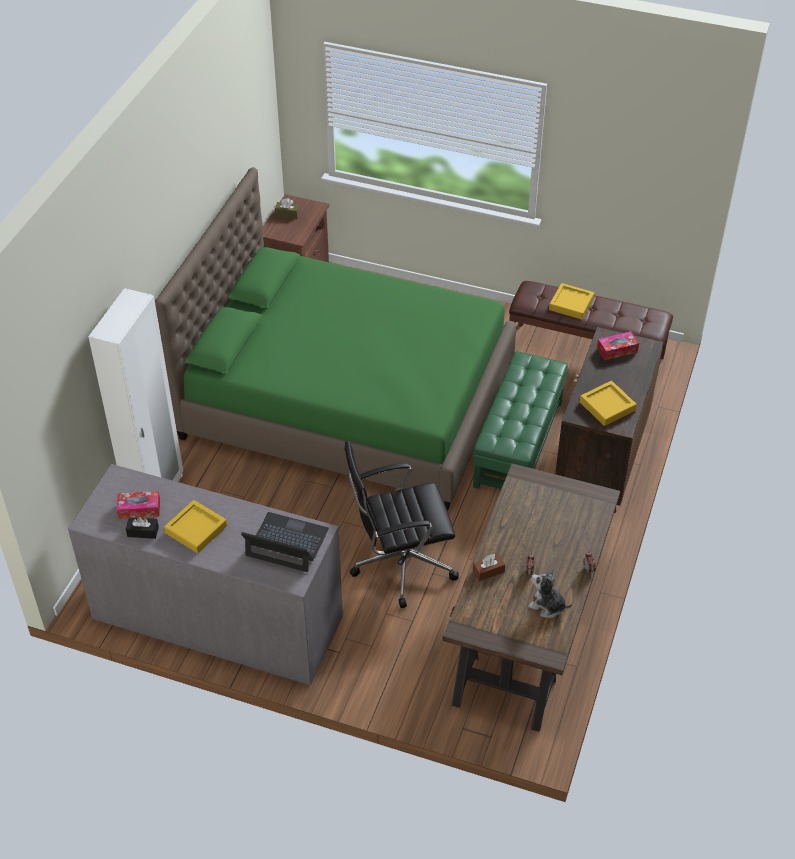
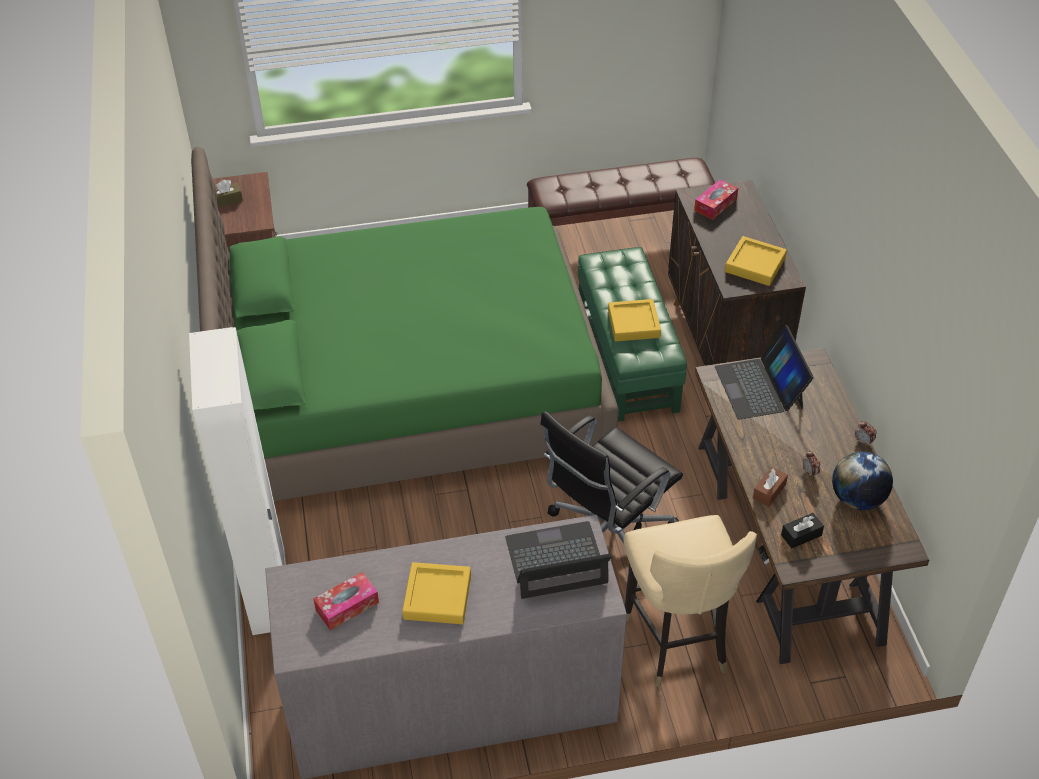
camera: 30 degrees left, 0 degrees up
black tissue box [126,517,159,539] -> black tissue box moved to [781,513,824,548]
plush toy [528,568,572,618] -> globe [832,451,893,510]
yellow tray [549,283,594,320] -> yellow tray moved to [608,299,661,341]
none -> beige chair [624,515,757,687]
none -> laptop [715,325,814,420]

